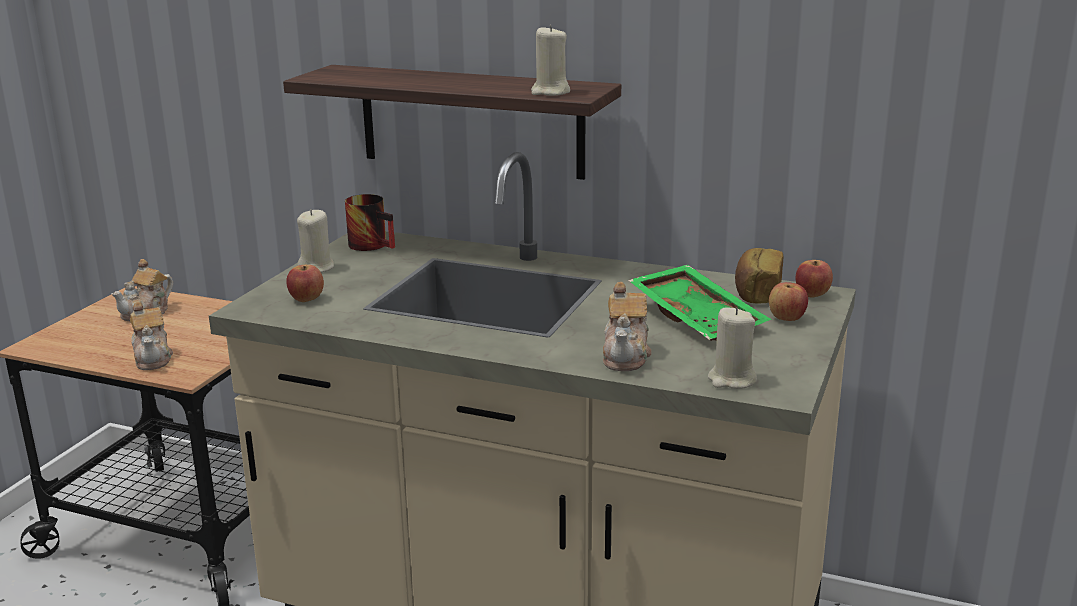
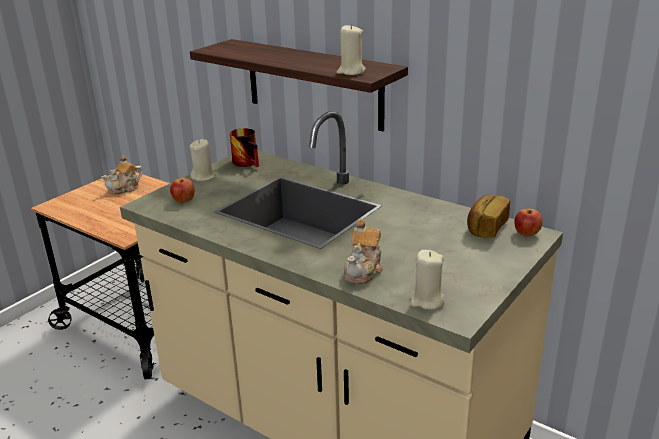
camera: 15 degrees right, 5 degrees up
teapot [130,302,173,370] -> none
green tray [628,265,772,341] -> none
apple [769,282,808,321] -> none

